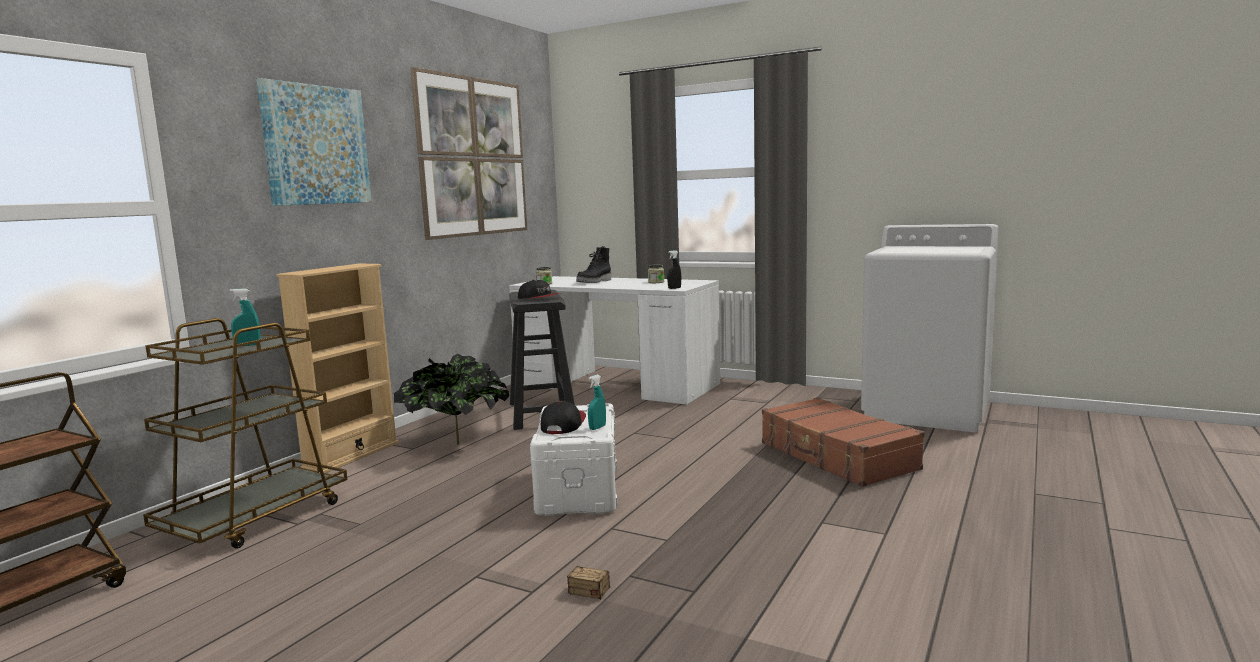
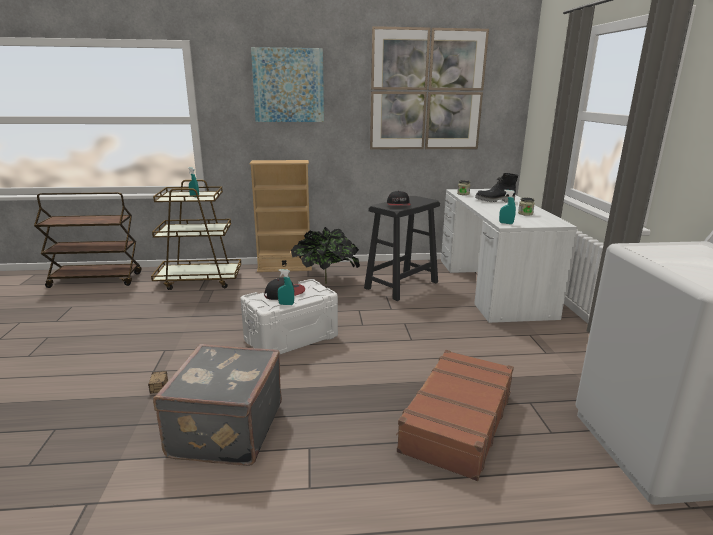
camera: 55 degrees right, 10 degrees up
black spray bottle [667,250,681,289] -> turquoise spray bottle [499,190,516,224]
none -> grey suitcase [153,344,282,466]

